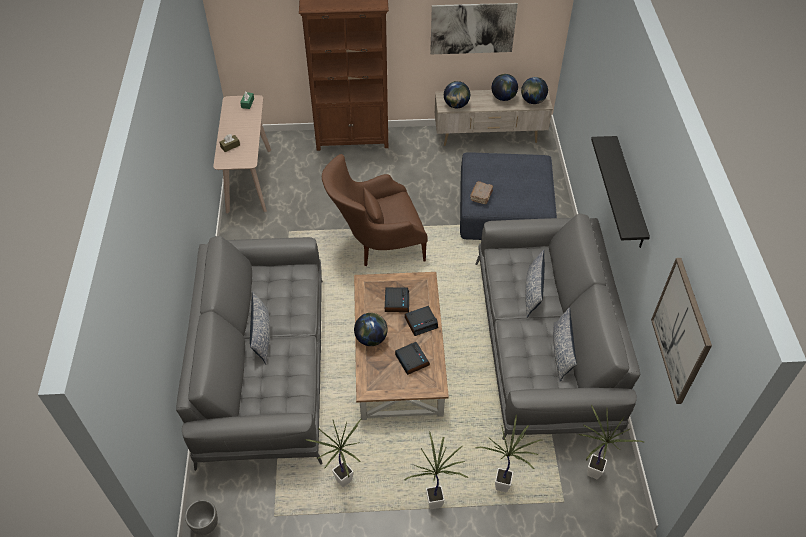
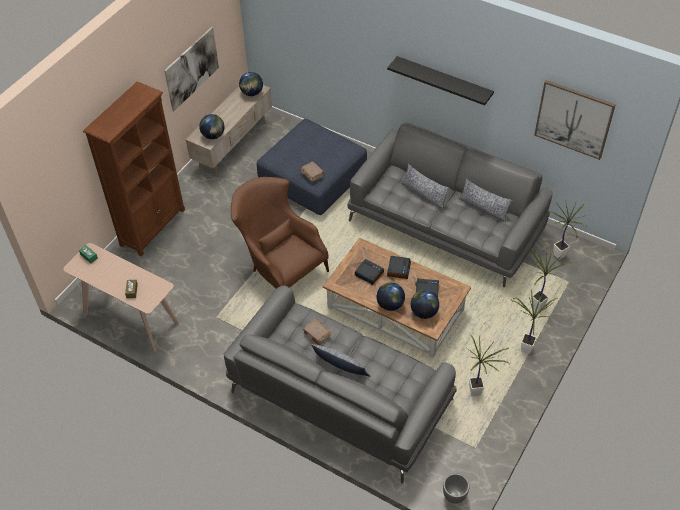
camera: 55 degrees left, 0 degrees up
brown armchair [322,154,428,266] -> brown armchair turned 120 degrees clockwise [231,177,329,288]
globe [492,74,518,101] -> globe moved to [411,290,439,319]
none -> brown book [303,319,331,345]

